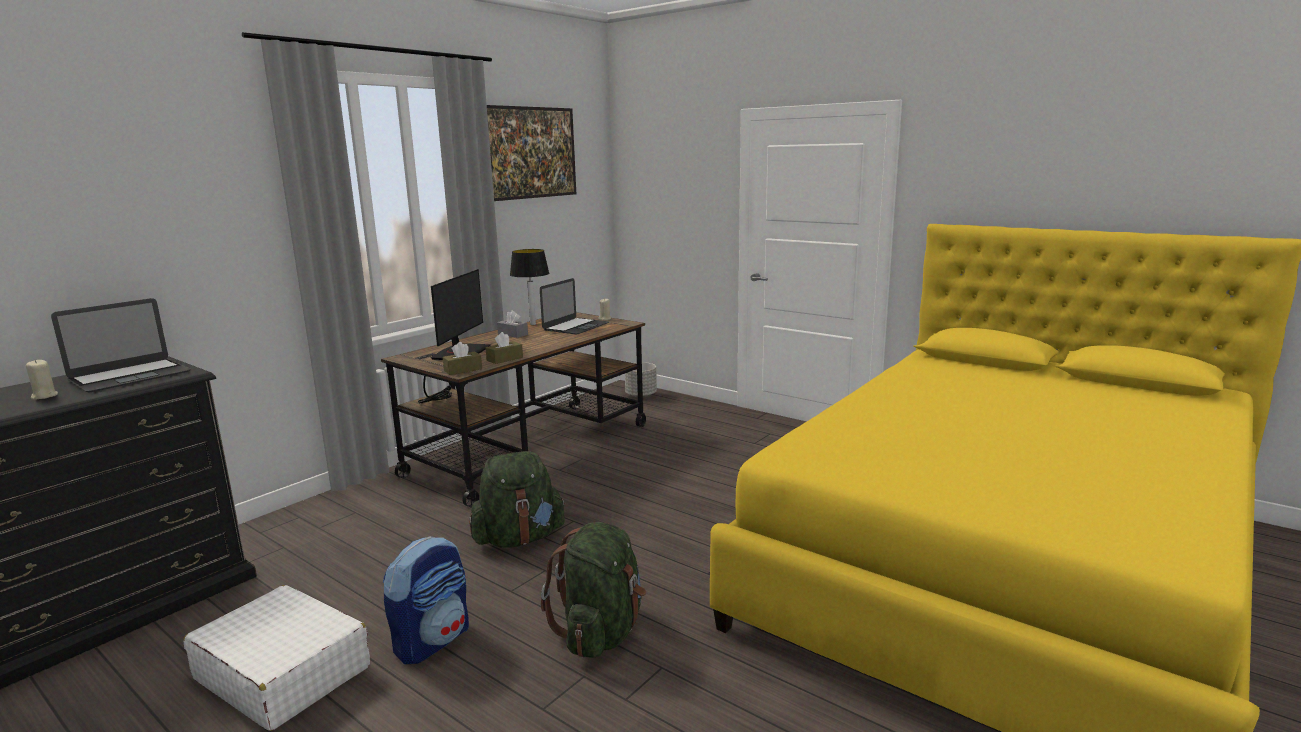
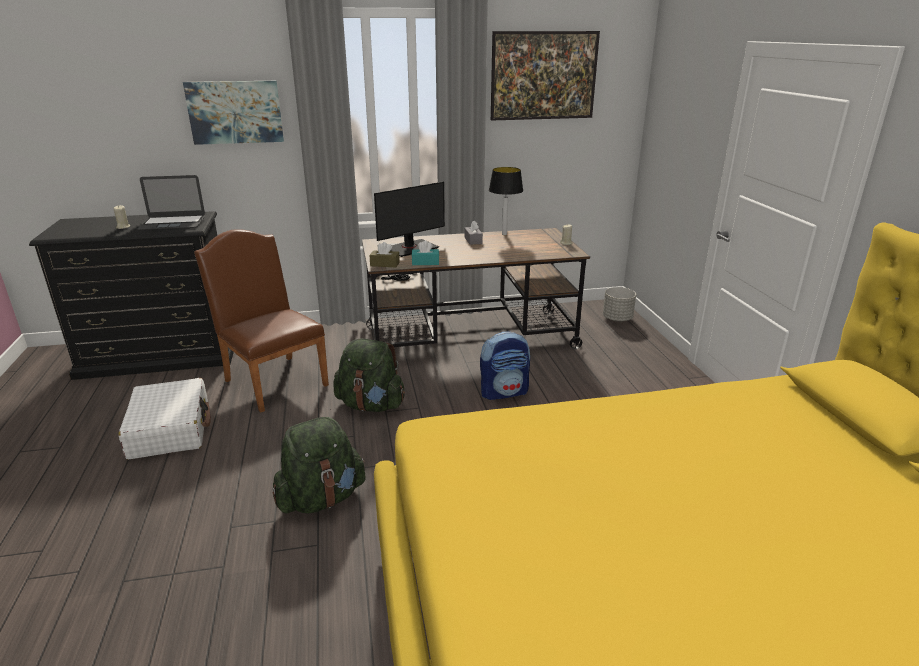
camera: 40 degrees right, 10 degrees up
backpack [383,536,469,664] -> backpack moved to [480,331,530,400]
brown tissue box [485,332,523,364] -> turquoise tissue box [412,240,439,265]
laptop [540,278,609,334] -> none
none -> picture [183,81,284,145]
none -> brown chair [194,229,329,412]

